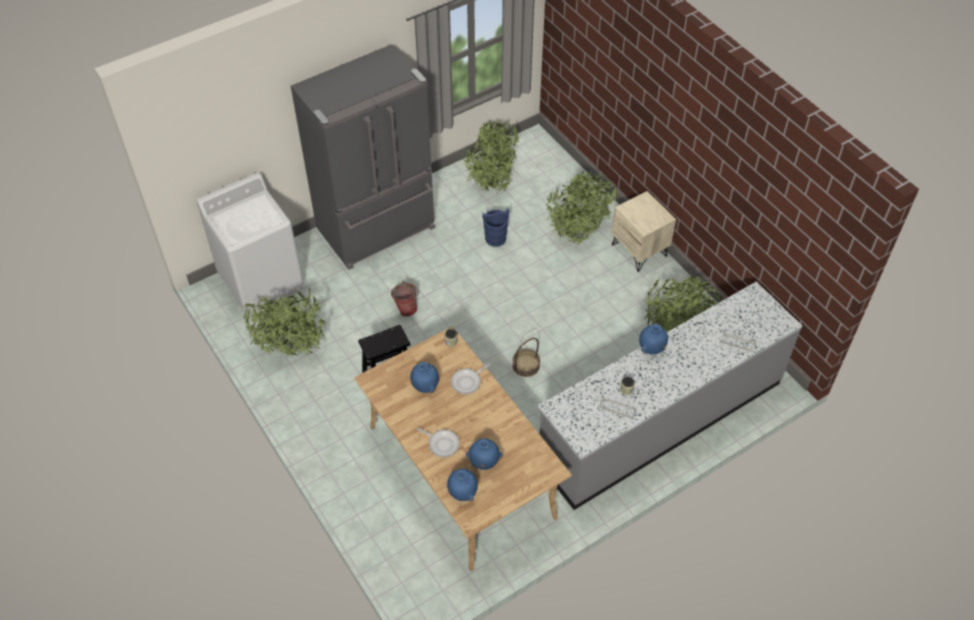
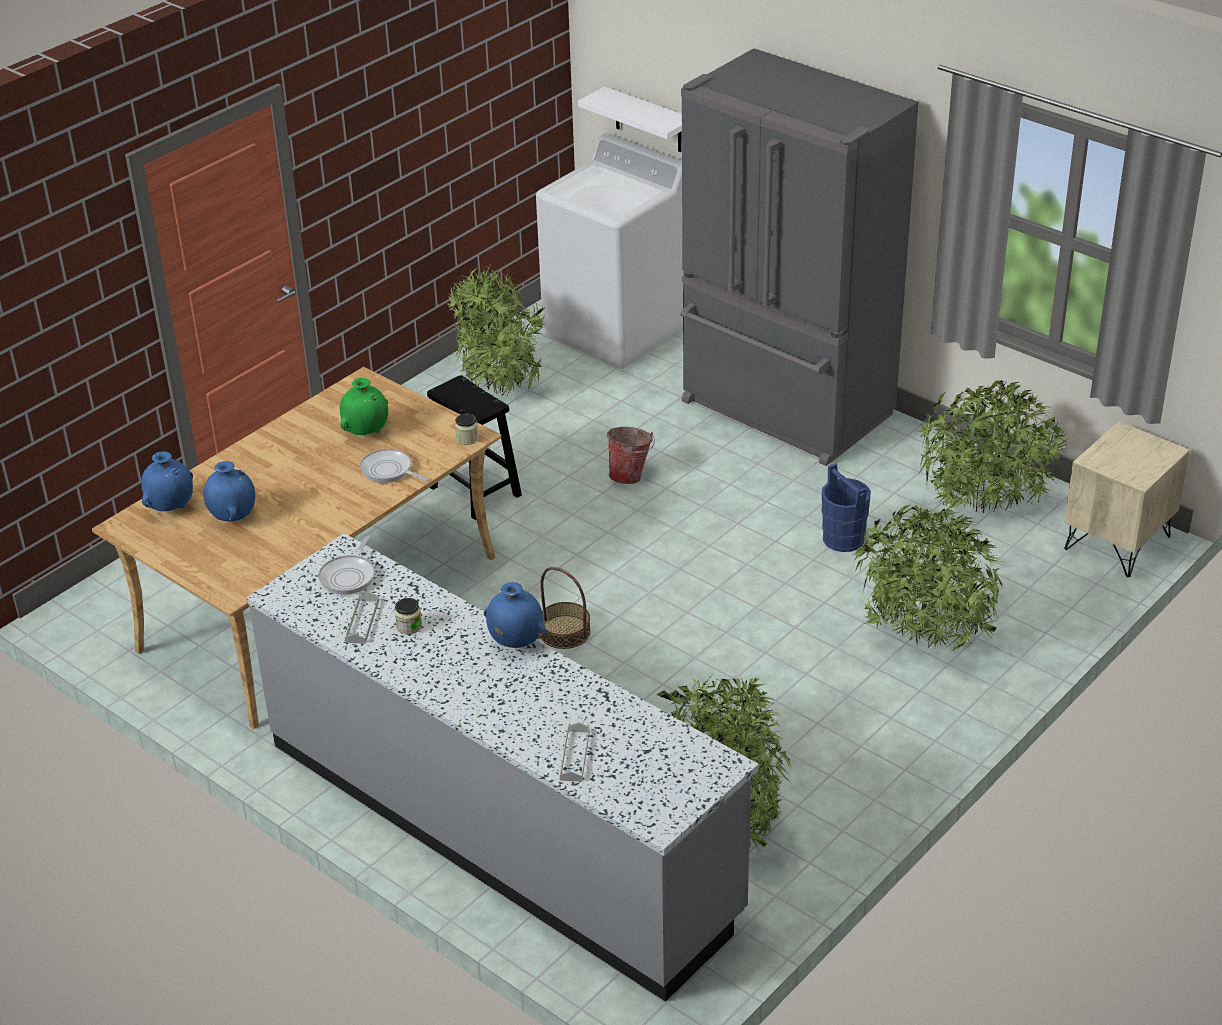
camera: 75 degrees right, 15 degrees down
blue vase [410,362,439,393] -> green vase [340,378,388,435]
frying pan [417,427,460,457] -> frying pan moved to [318,536,375,595]
beige nightstand [611,191,676,272] -> beige nightstand moved to [1064,421,1190,577]
none -> white shelf [578,87,682,152]

